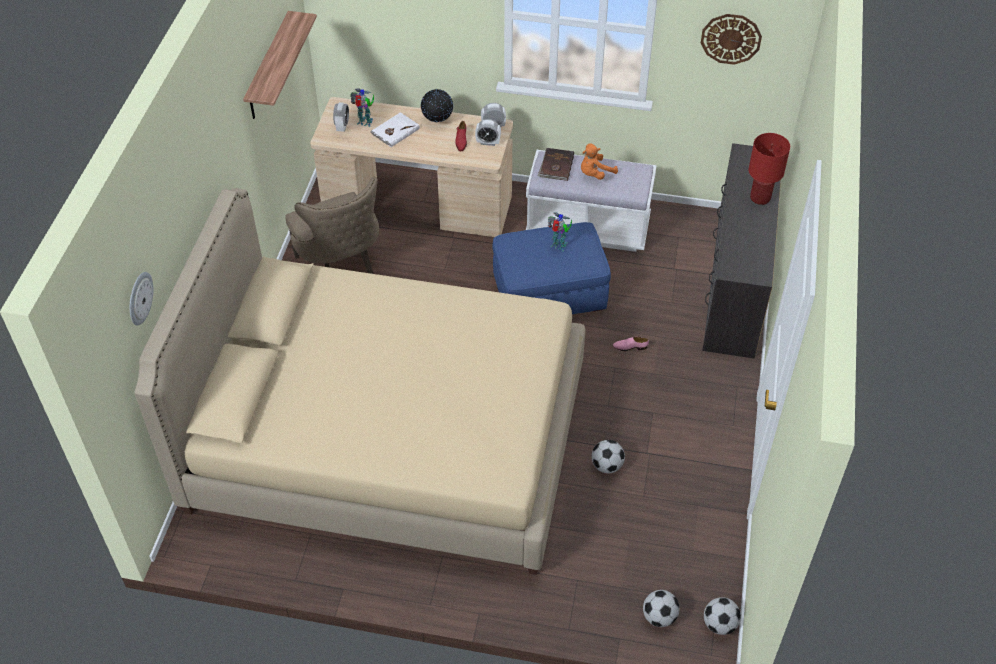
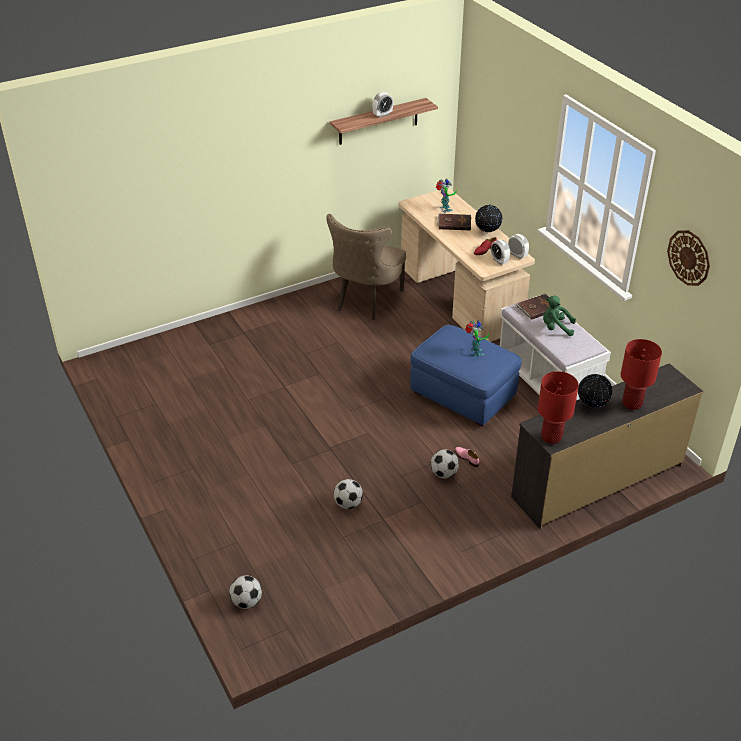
camera: 50 degrees right, 10 degrees down
wall clock [130,272,153,325] -> none
beige bed [134,188,586,575] -> none
alarm clock [333,102,349,132] -> alarm clock moved to [372,92,393,118]
white book [370,112,420,147] -> brown book [437,214,471,230]
orange plush toy [581,143,618,180] -> green plush toy [543,296,576,336]
football [704,597,741,635] -> football moved to [431,449,459,478]
none -> red table lamp [538,371,579,444]
none -> globe [578,374,612,408]

